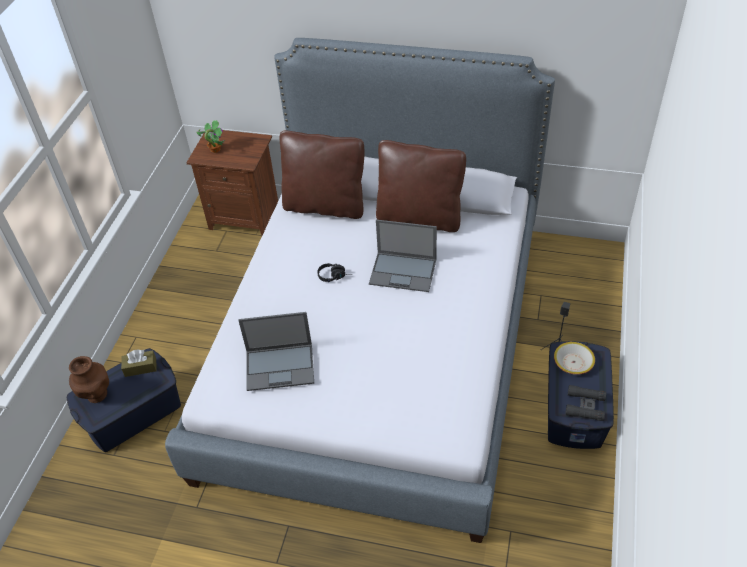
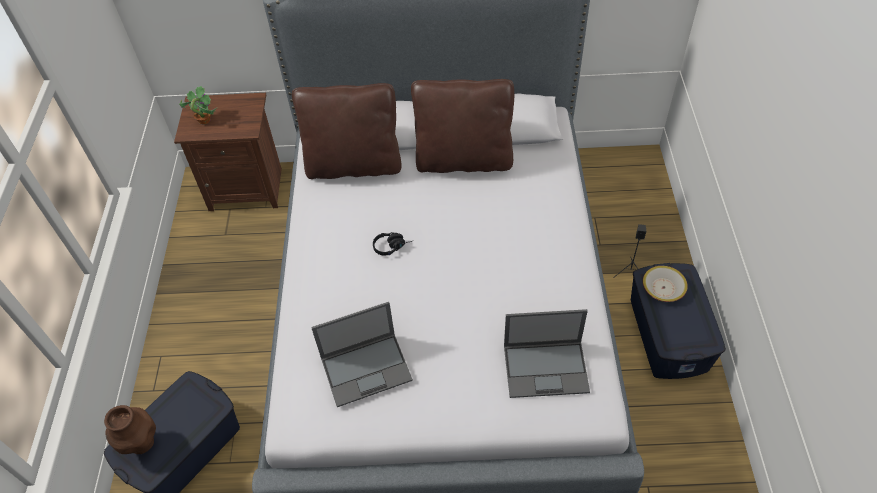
camera: 15 degrees left, 5 degrees up
brown tissue box [121,350,156,377] -> none
laptop [369,220,437,292] -> laptop moved to [504,309,590,398]
black binoculars [565,385,606,421] -> none

